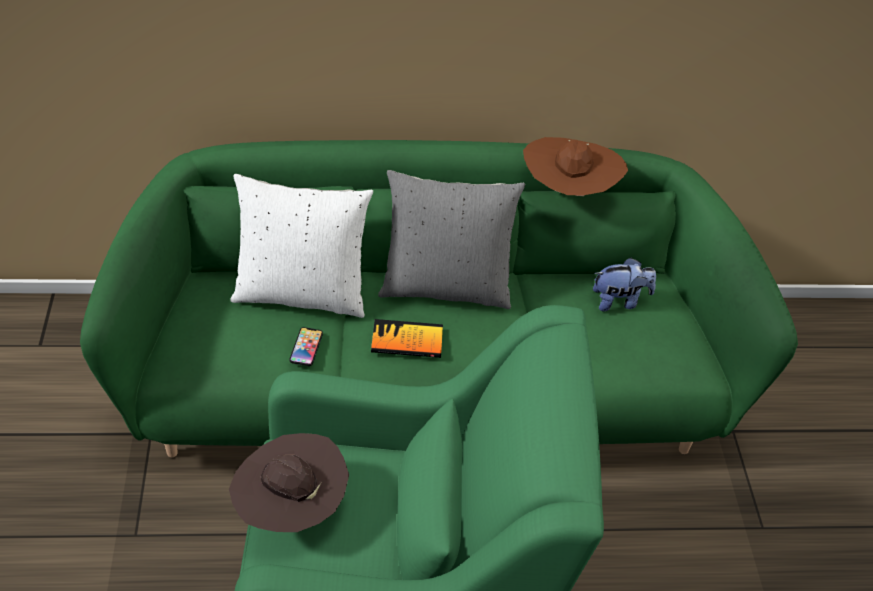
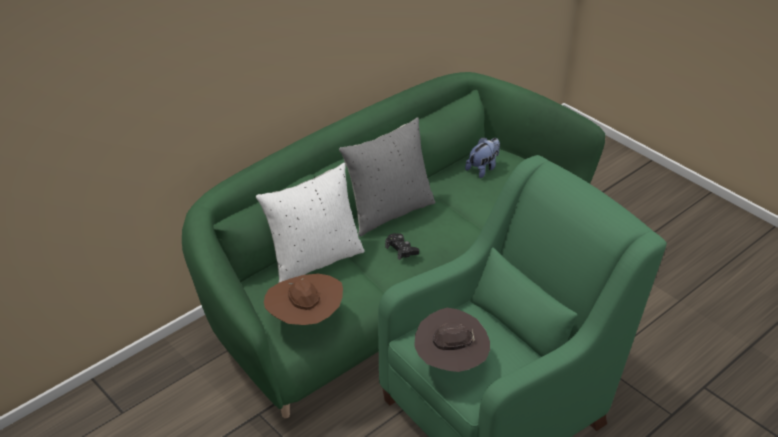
camera: 35 degrees left, 5 degrees down
phone [289,327,323,366] -> none
book [371,319,443,358] -> black game controller [385,233,419,260]
brown hat [523,137,628,196] -> brown hat moved to [264,274,343,325]

